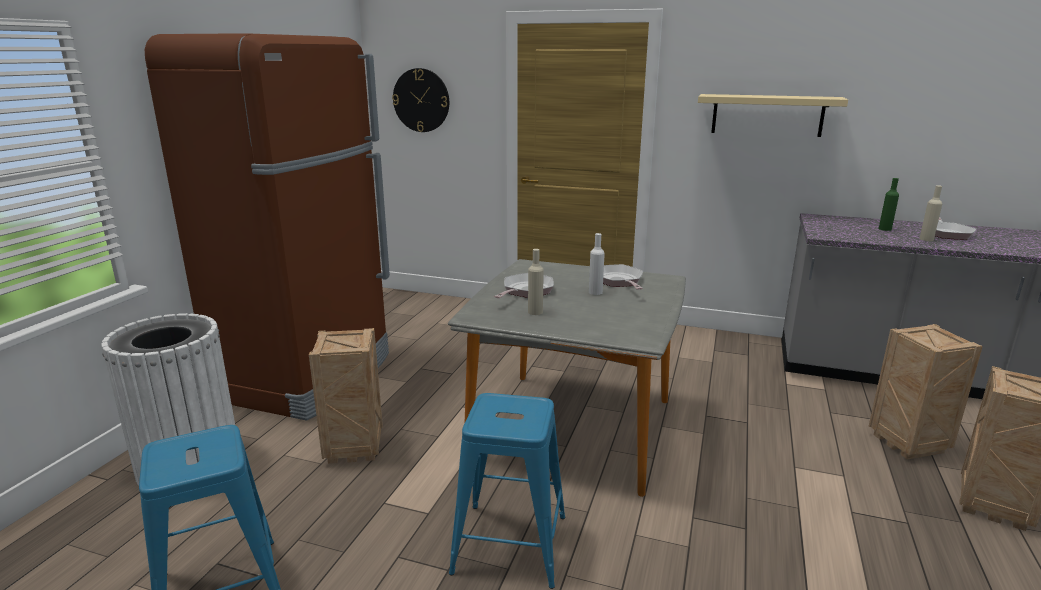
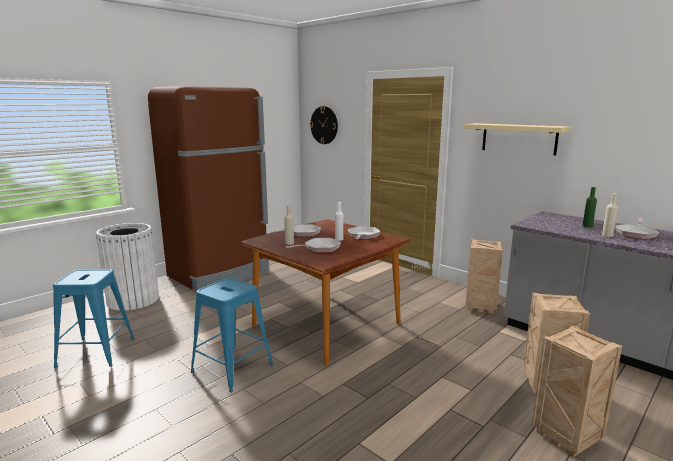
camera: 25 degrees right, 5 degrees down
crate [309,328,383,464] -> crate moved to [465,239,503,313]
grey dining table [448,259,686,497] -> brown dining table [240,219,411,366]
none -> frying pan [286,238,341,253]

